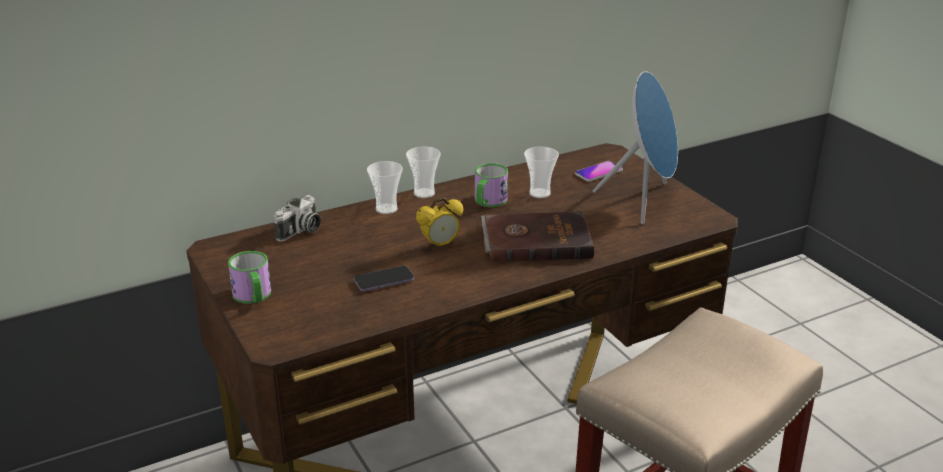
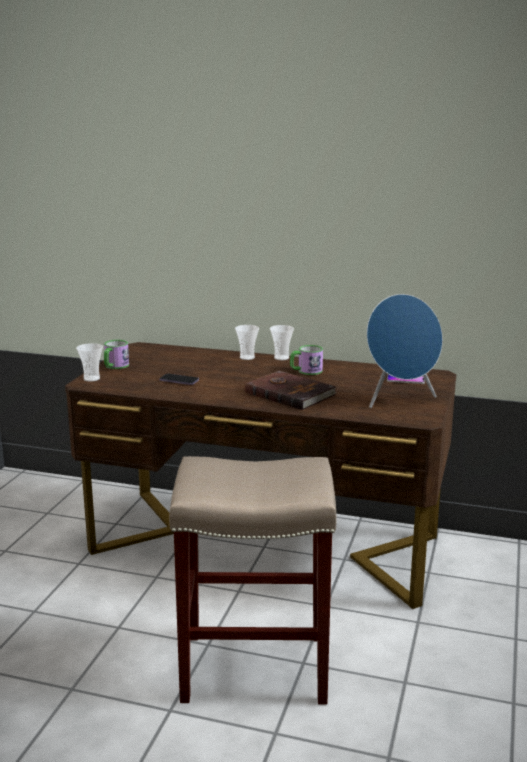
camera: 45 degrees right, 10 degrees down
camera [274,195,321,242] -> none
alarm clock [416,197,463,250] -> none
cup [524,147,559,198] -> cup moved to [76,343,103,382]

